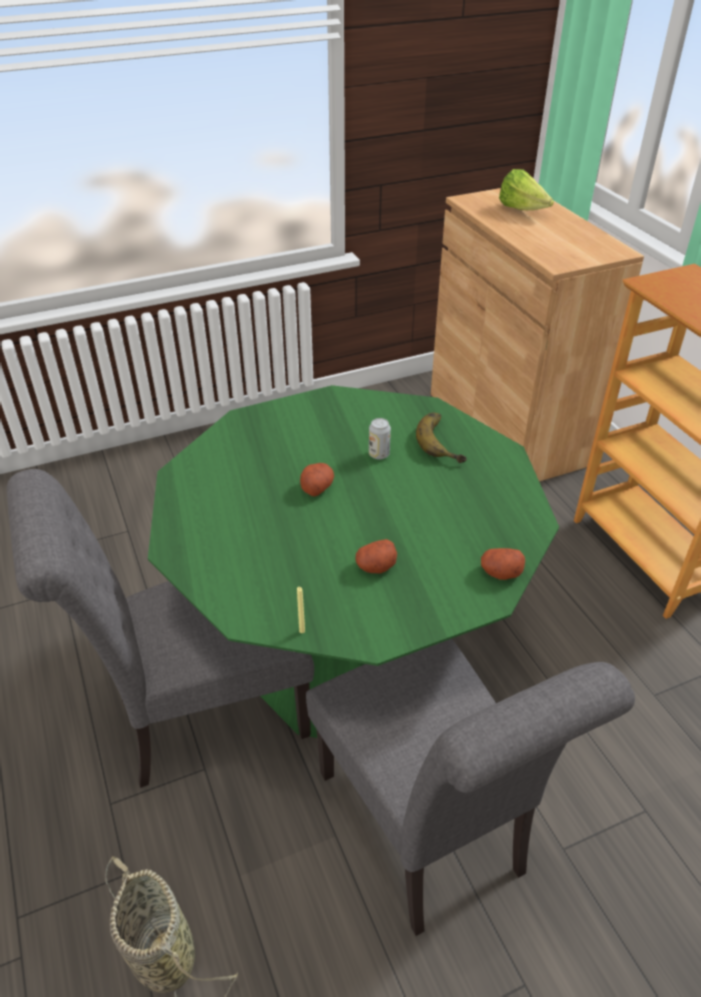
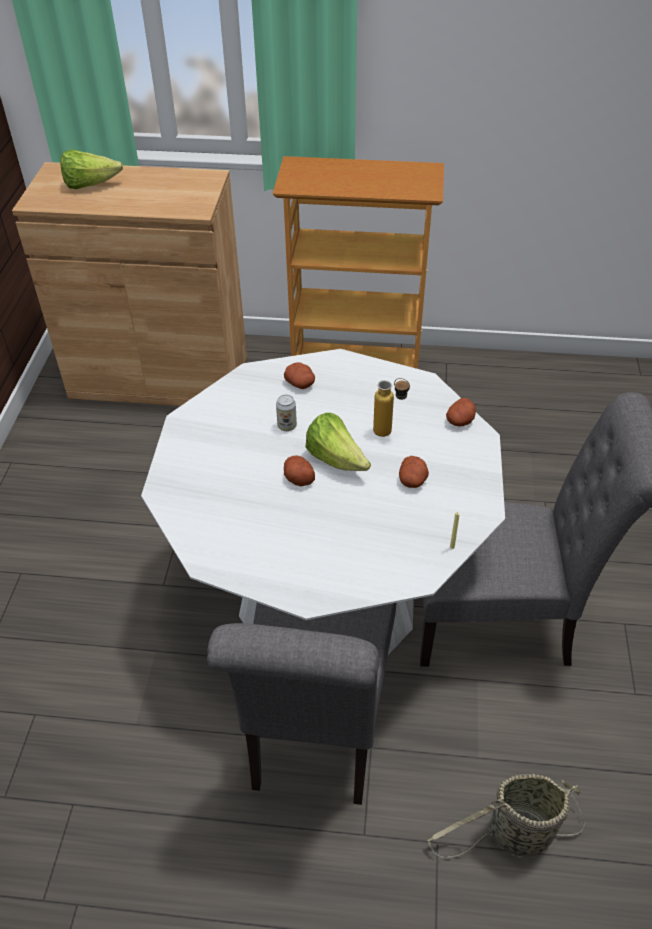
camera: 60 degrees left, 5 degrees up
green dining table [148,385,559,738] -> white dining table [141,349,505,655]
banana [416,413,467,463] -> potato [284,362,315,389]
none -> lettuce [306,413,371,471]
none -> bottle [373,378,410,437]

